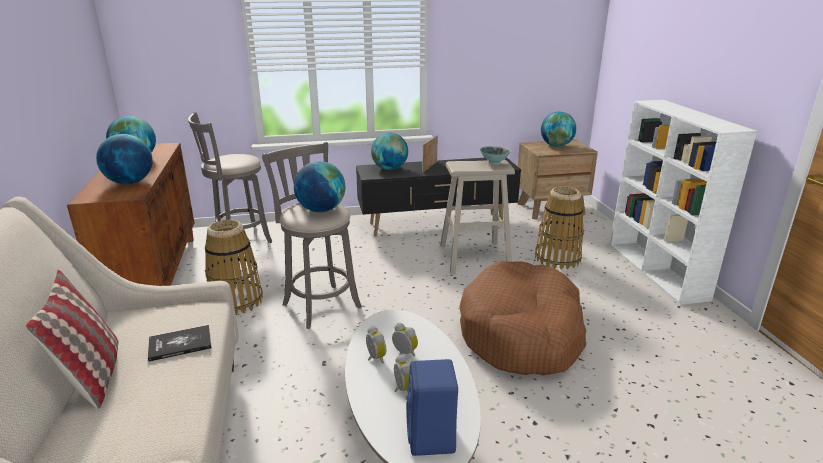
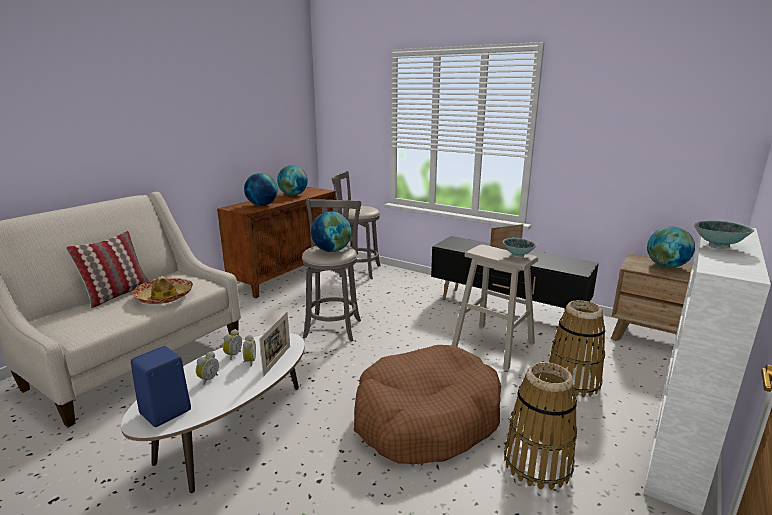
camera: 45 degrees right, 5 degrees down
book [148,325,212,362] -> hat [132,276,193,304]
basket [205,220,263,315] -> basket moved to [504,362,577,490]
globe [371,133,408,170] -> none
none -> picture frame [259,312,290,377]
none -> bowl [693,220,754,249]

